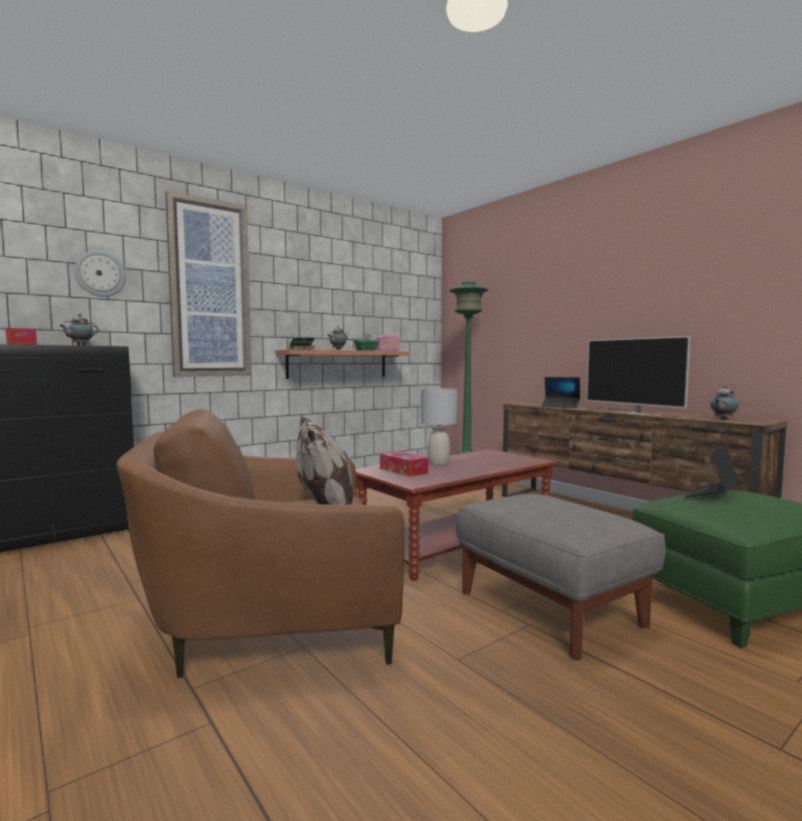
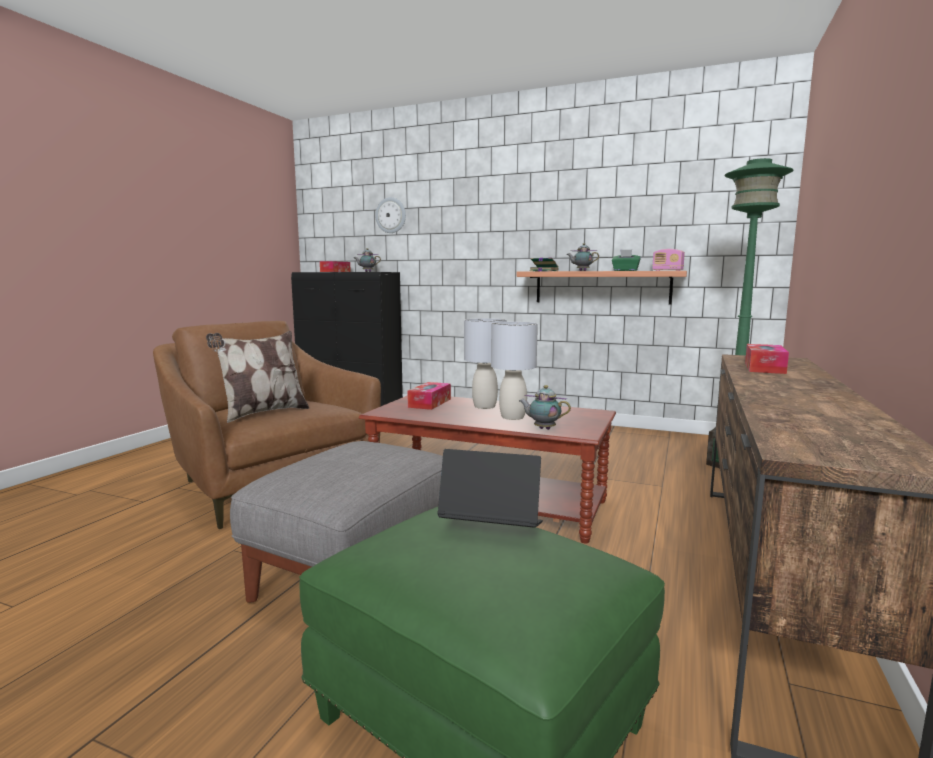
camera: 60 degrees right, 5 degrees up
picture [165,191,252,377] -> none
laptop [542,377,580,408] -> tissue box [745,344,789,374]
television [586,336,690,416] -> none
teapot [710,385,739,420] -> teapot moved to [519,385,571,430]
none -> grey table lamp [491,322,538,420]

